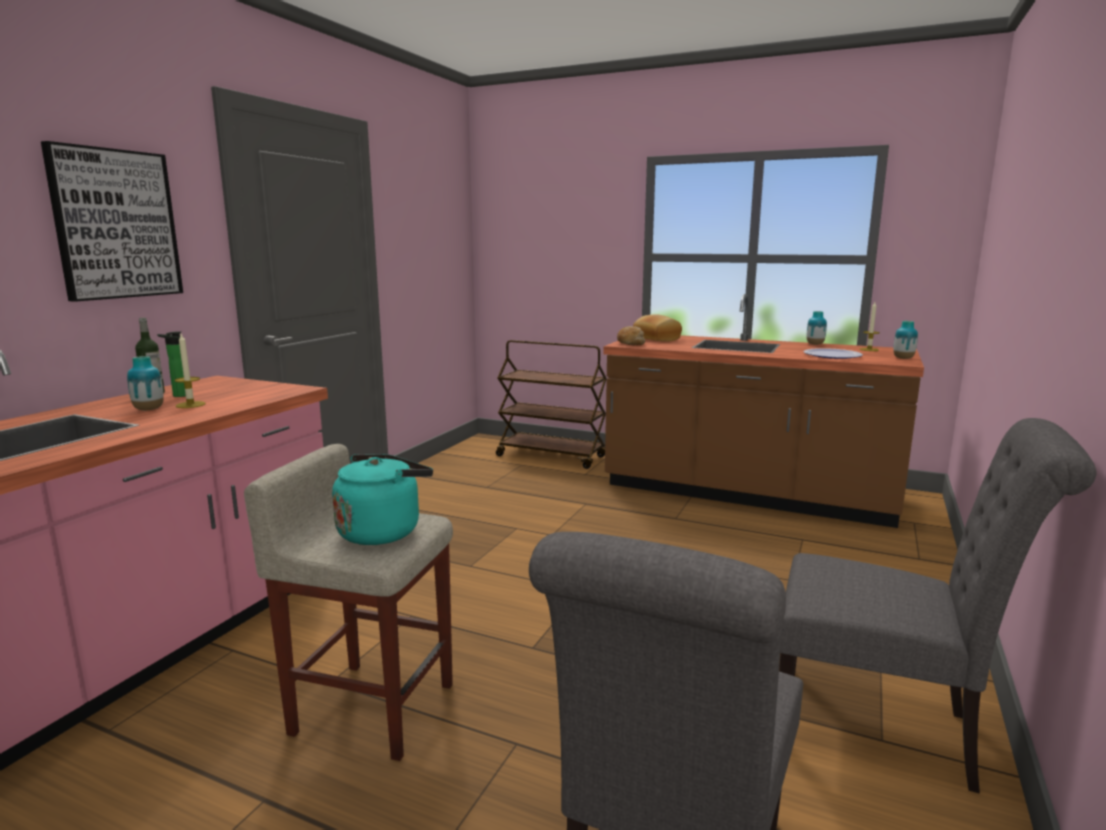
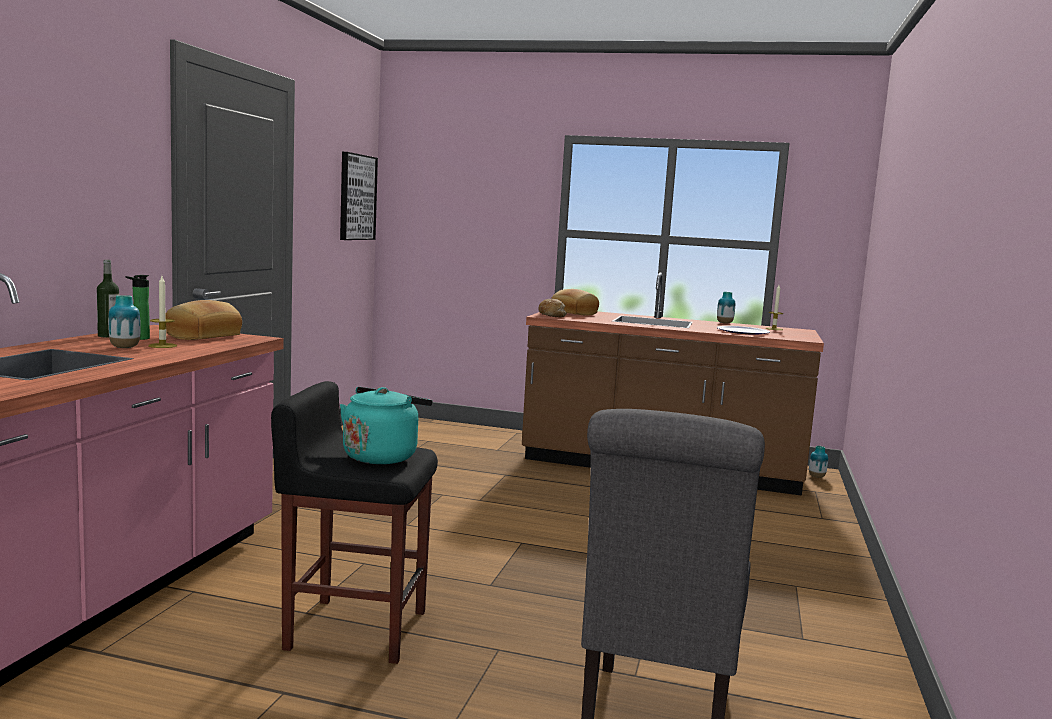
camera: 10 degrees left, 5 degrees down
picture [41,141,183,302] -> picture moved to [340,152,378,240]
beige stool [244,444,453,761] -> black stool [271,381,438,664]
brown cart [496,340,607,469] -> none
grey chair [779,418,1097,794] -> none
vase [893,321,918,359] -> vase moved to [809,446,828,478]
none -> bread [165,300,242,340]

